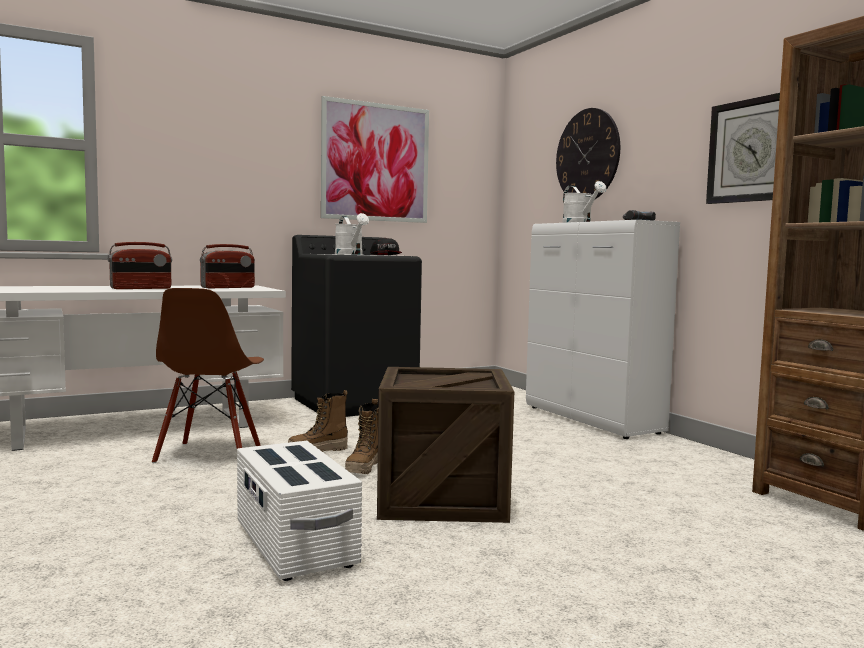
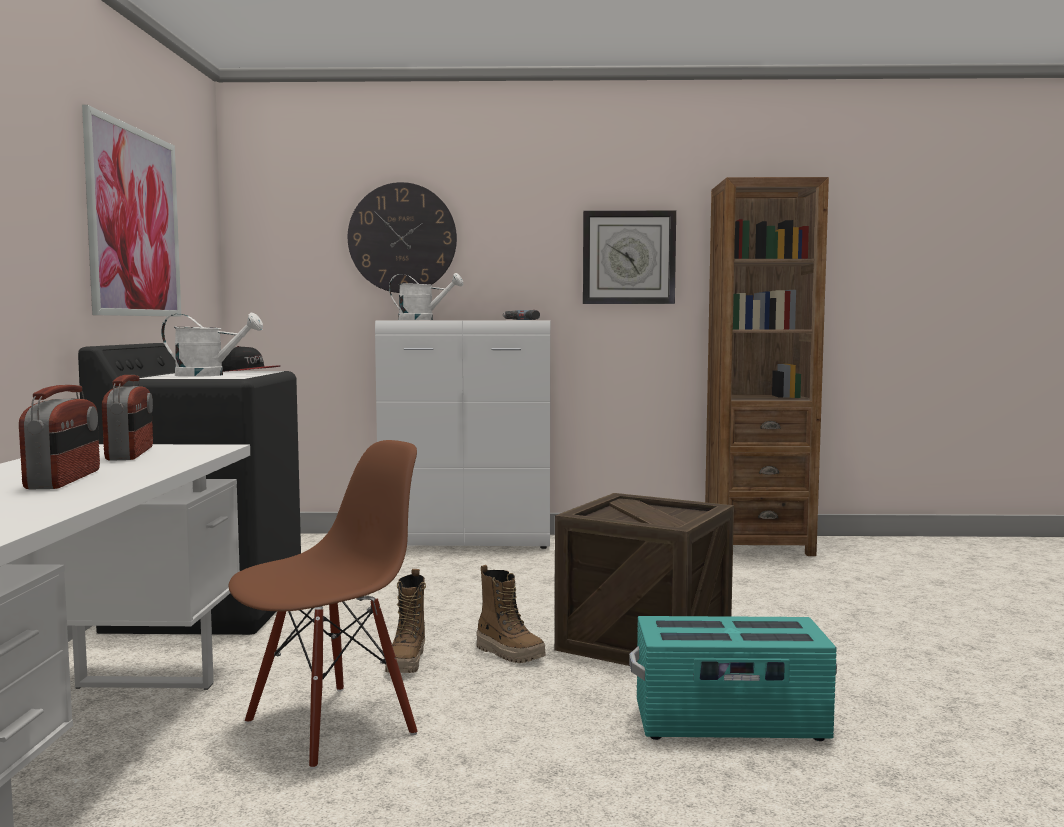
camera: 60 degrees left, 0 degrees up
brown chair [152,288,264,463] -> brown chair turned 75 degrees counterclockwise [229,440,417,769]
white storage box [237,441,362,581] -> turquoise storage box [629,616,837,741]

